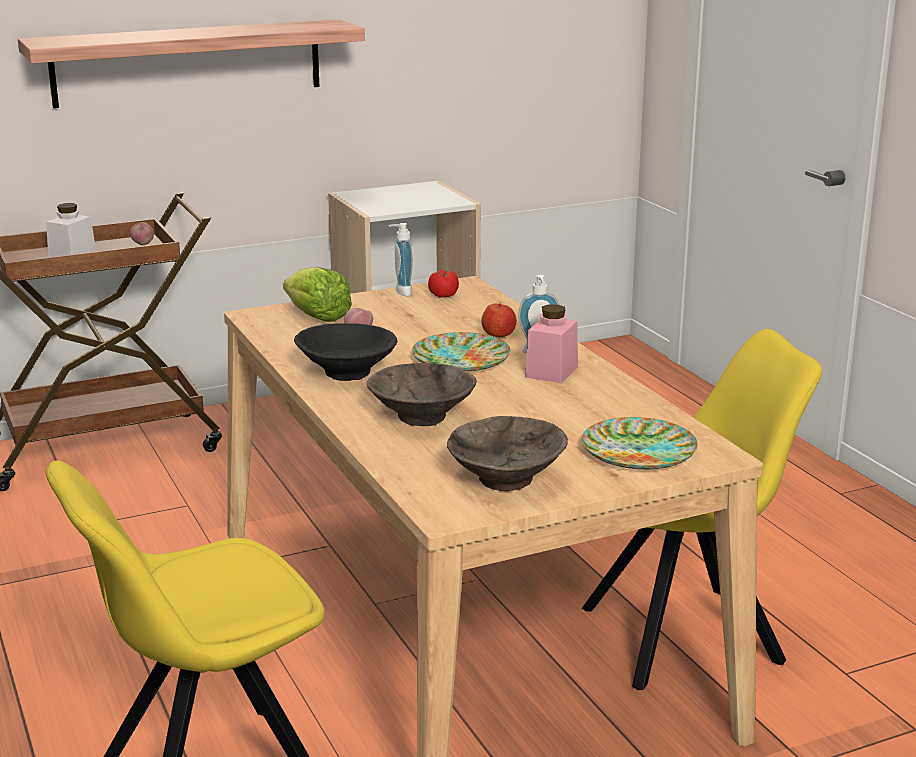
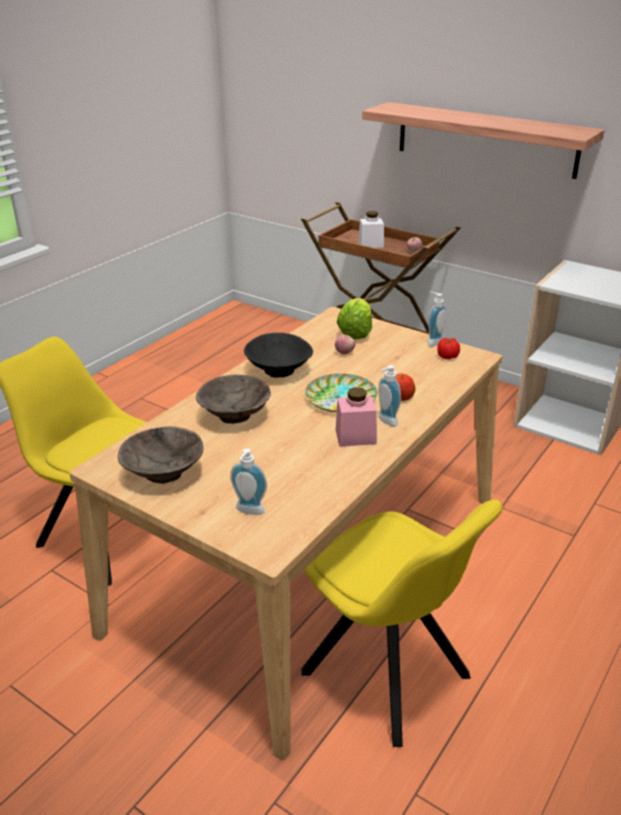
camera: 60 degrees right, 10 degrees up
plate [582,417,698,469] -> soap dispenser [230,448,267,515]

